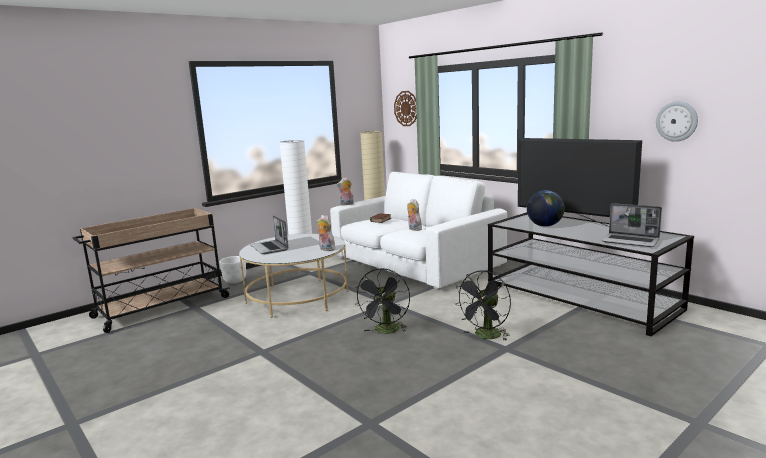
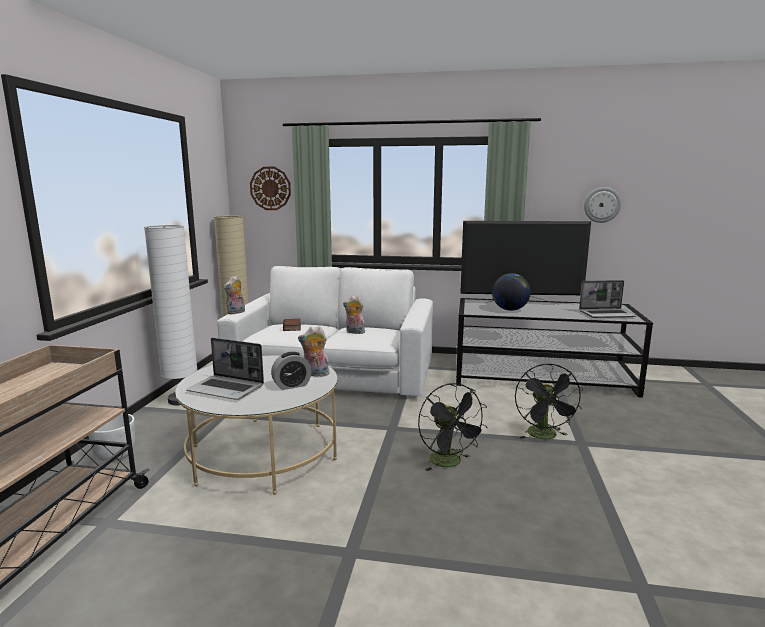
camera: 40 degrees left, 0 degrees up
none -> alarm clock [271,352,311,390]

